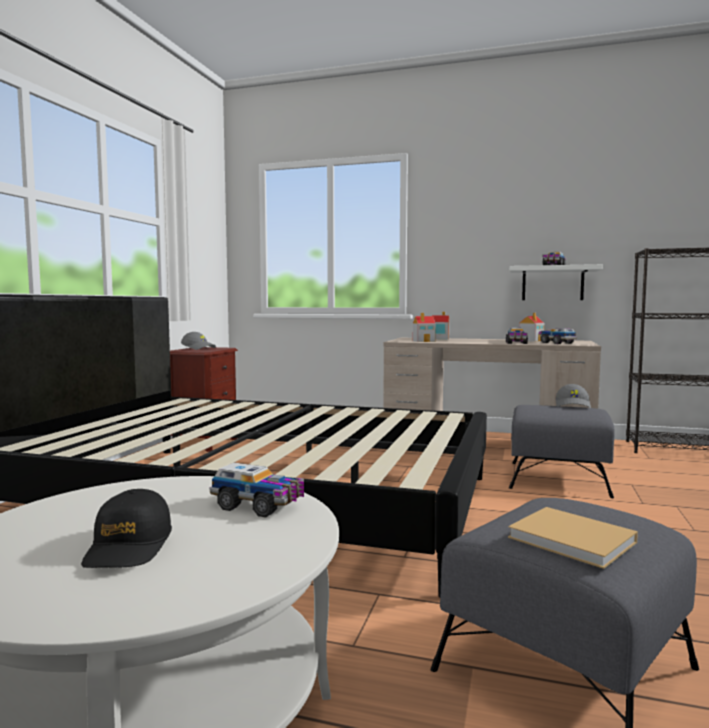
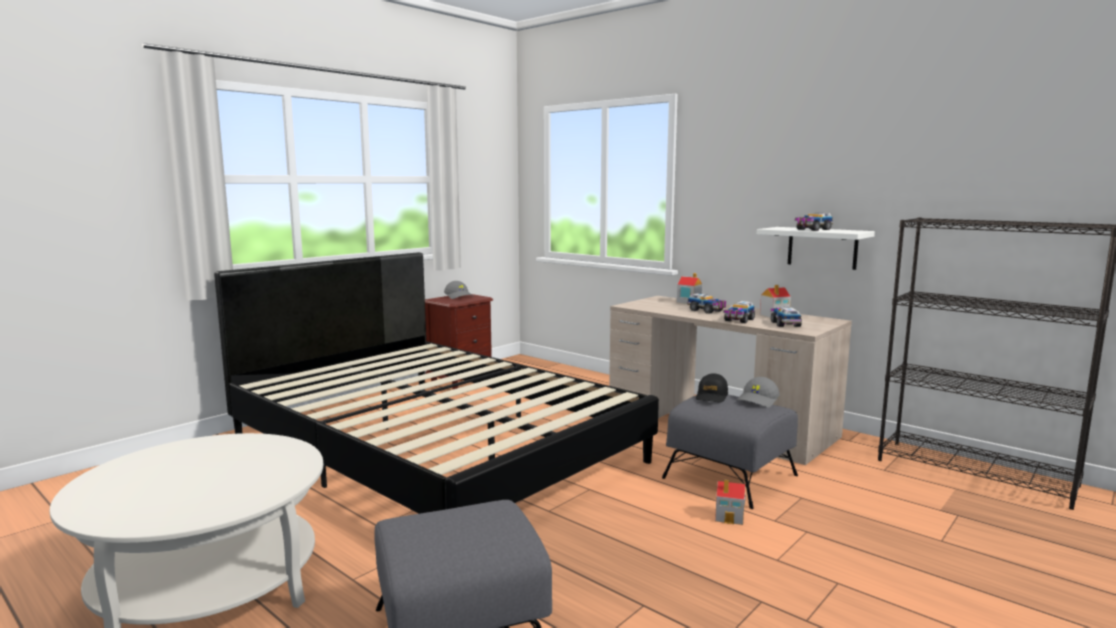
camera: 25 degrees right, 5 degrees up
black cap [81,489,172,568] -> black cap moved to [696,373,728,403]
toy truck [209,463,304,518] -> toy truck moved to [687,293,727,314]
toy house [413,313,436,342] -> toy house moved to [715,480,746,525]
beige book [508,507,638,569] -> none

